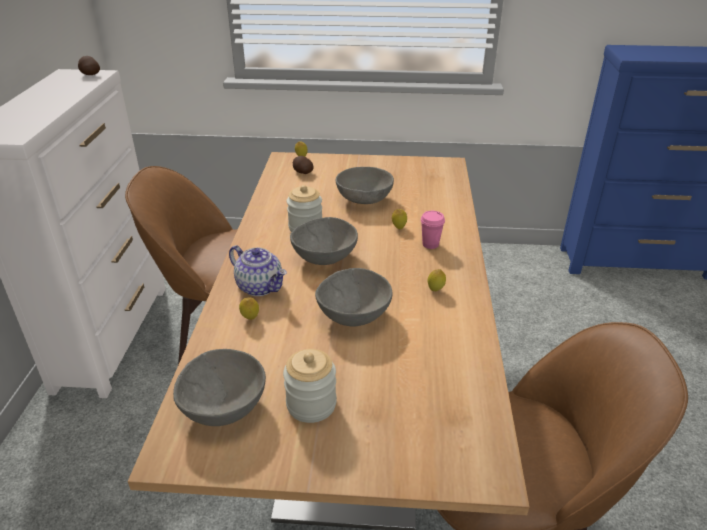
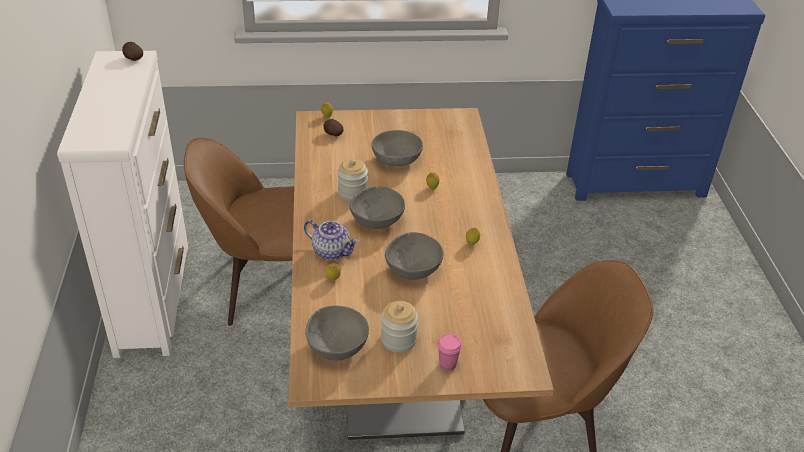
camera: 10 degrees left, 5 degrees up
pink cup [421,211,445,249] -> pink cup moved to [437,333,462,371]

